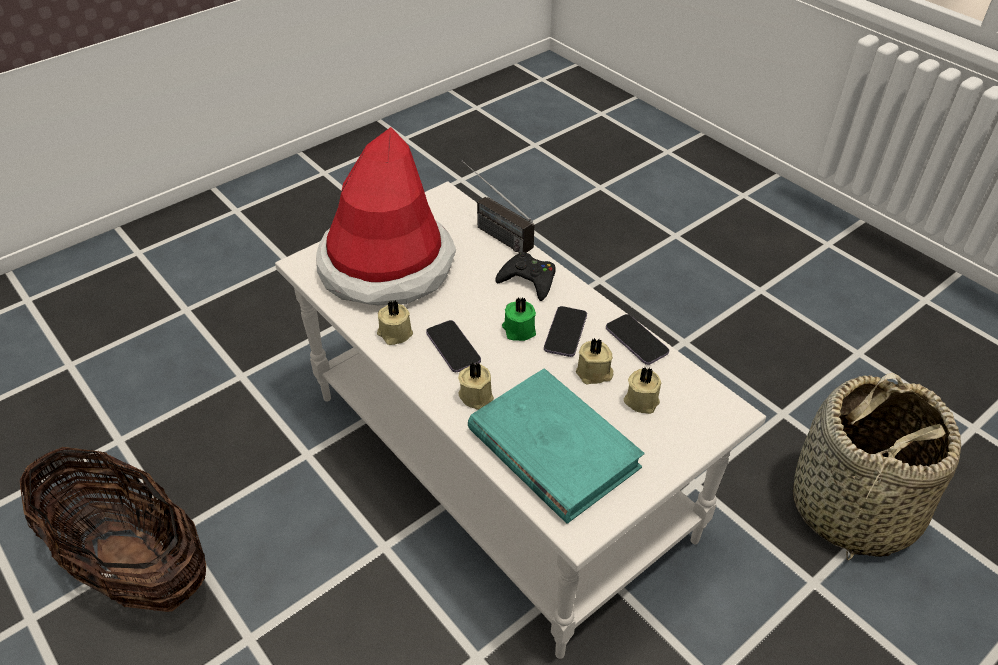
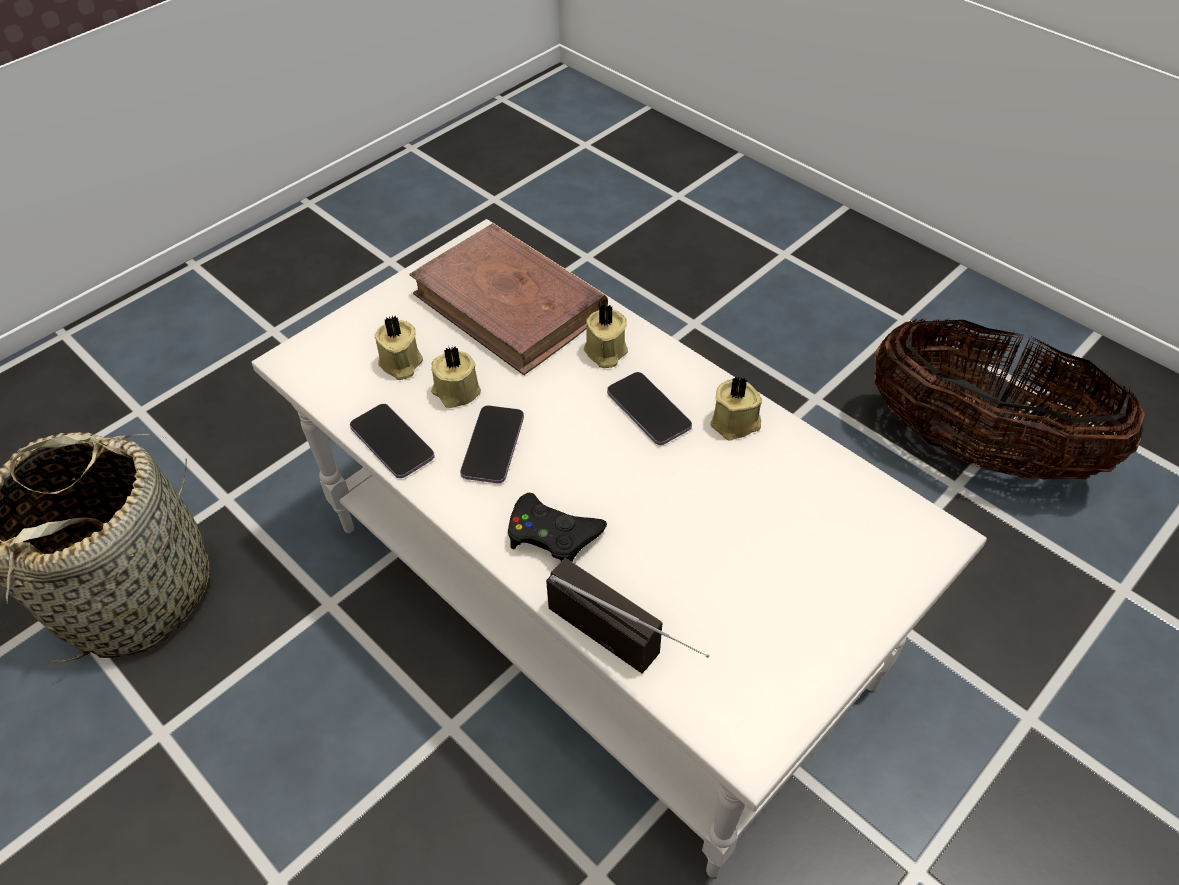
camera: 175 degrees right, 5 degrees up
hat [316,127,456,305] -> none
turquoise book [468,368,645,524] -> brown book [409,223,608,375]
green candle [502,297,536,341] -> none

